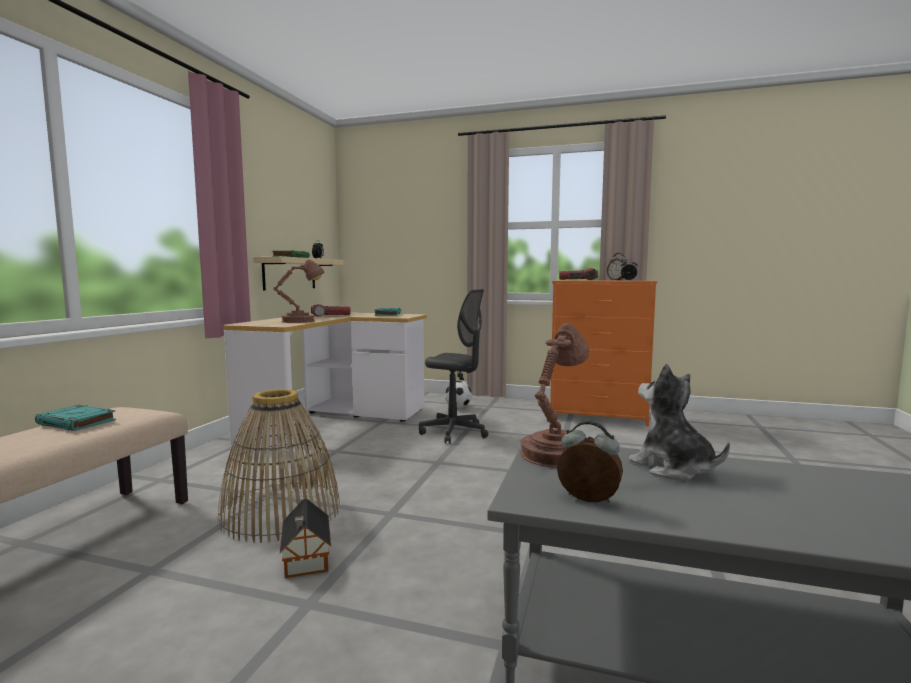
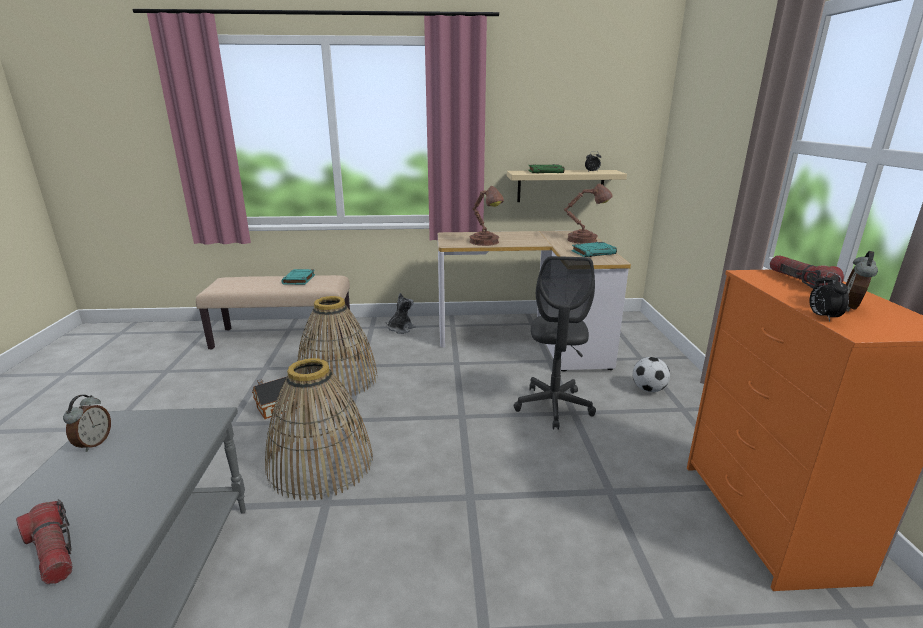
camera: 70 degrees right, 15 degrees up
flashlight [311,304,351,317] -> flashlight moved to [16,499,73,584]
brown table lamp [520,323,589,468] -> brown table lamp moved to [564,184,613,244]
plush toy [629,364,730,480] -> plush toy moved to [386,293,416,334]
none -> basket [265,358,373,501]

